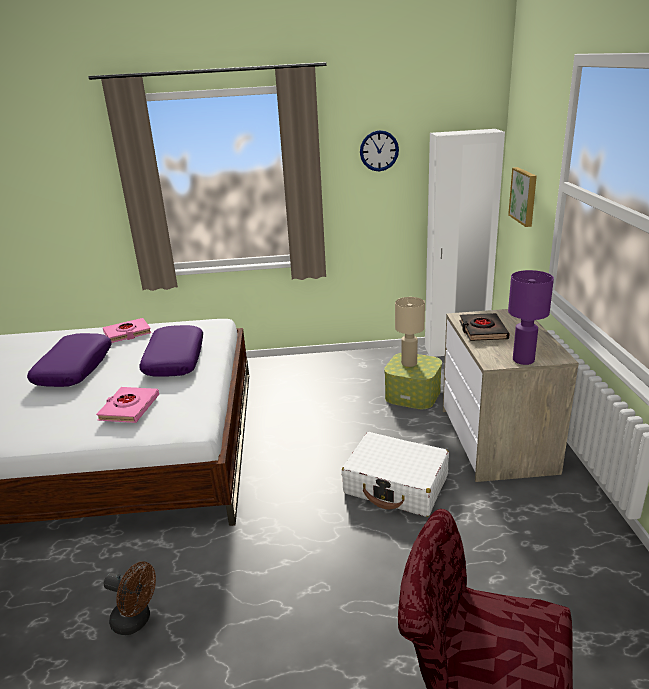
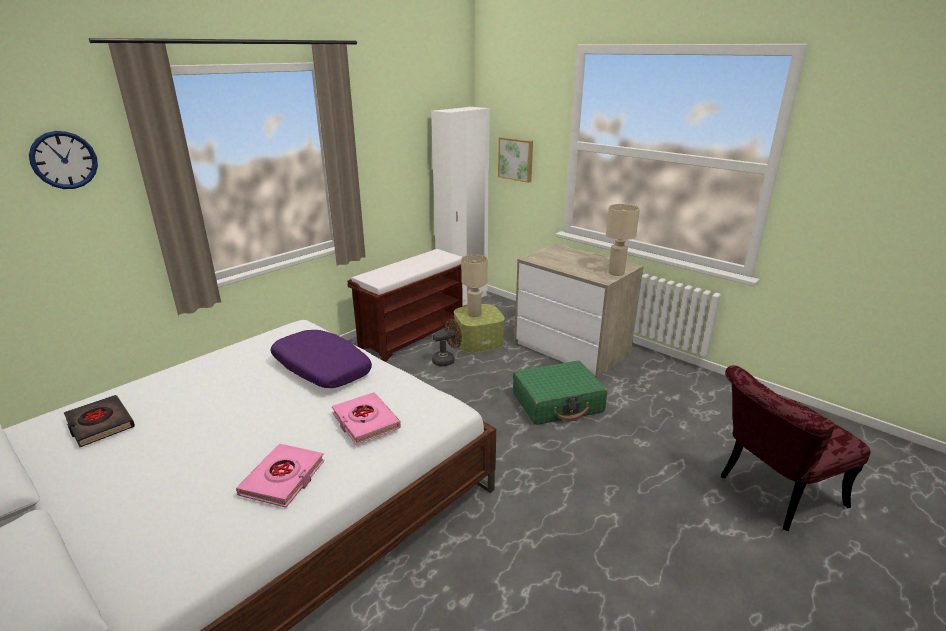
camera: 45 degrees left, 0 degrees up
purple pillow [27,333,112,387] -> none
pink book [103,318,151,343] -> pink book moved to [236,444,325,508]
brown fan [104,561,156,635] -> brown fan moved to [432,319,462,366]
white suitcase [341,432,449,517] -> green suitcase [513,361,607,425]
wall clock [360,130,399,171] -> wall clock moved to [29,131,98,189]
black book [460,313,510,341] -> black book moved to [64,395,135,447]
purple table lamp [508,270,554,365] -> beige table lamp [606,204,640,276]
none -> brown bench [347,249,463,362]

